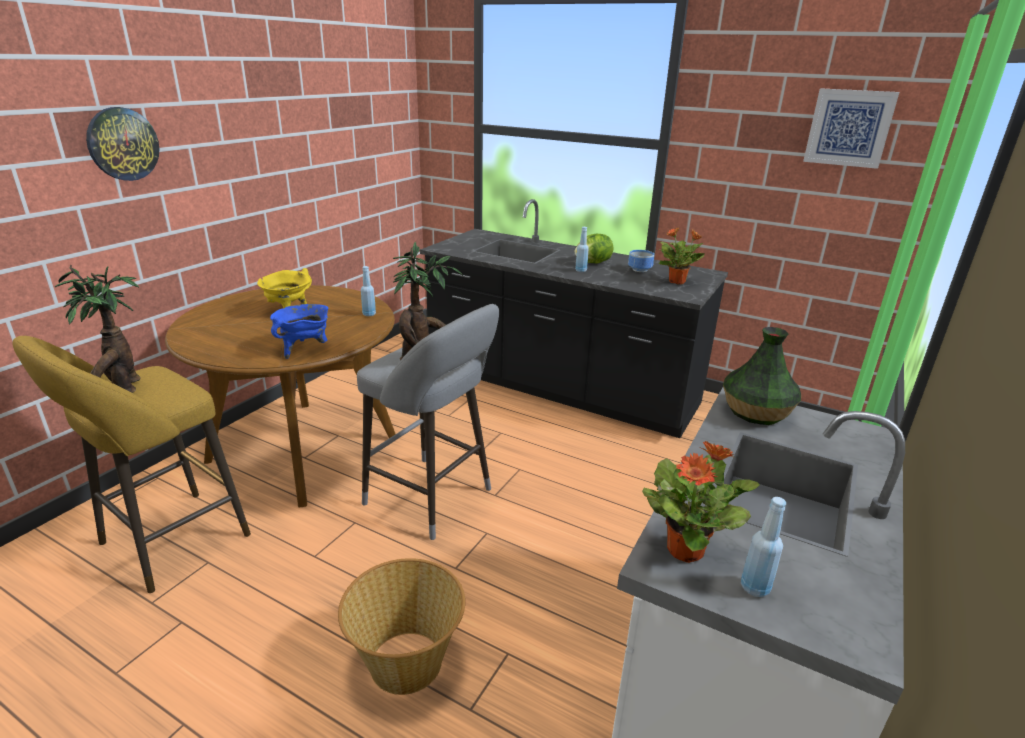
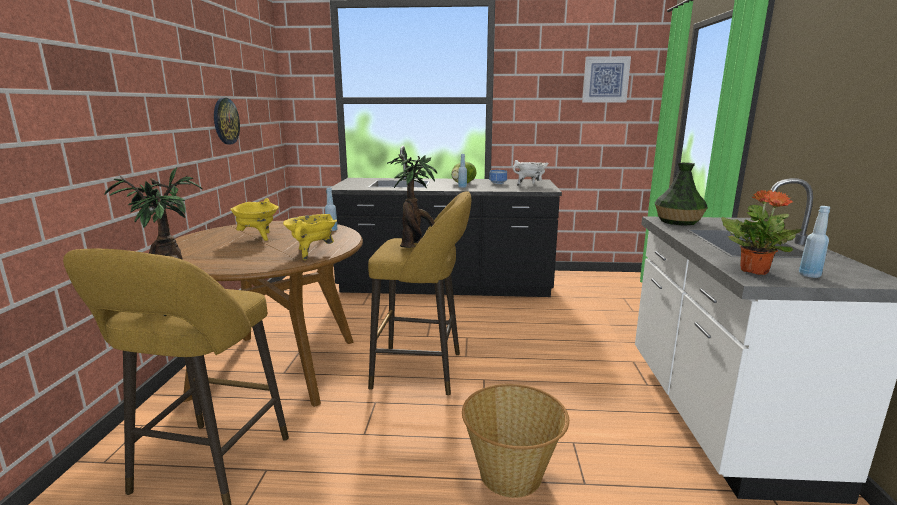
camera: 25 degrees left, 10 degrees down
wall clock [86,107,159,181] -> wall clock moved to [214,98,240,144]
blue cooking pot [270,304,329,359] -> yellow cooking pot [283,214,337,260]
grey stool [357,304,499,540] -> yellow stool [368,191,471,395]
potted plant [659,228,705,285] -> white cooking pot [513,160,549,186]

